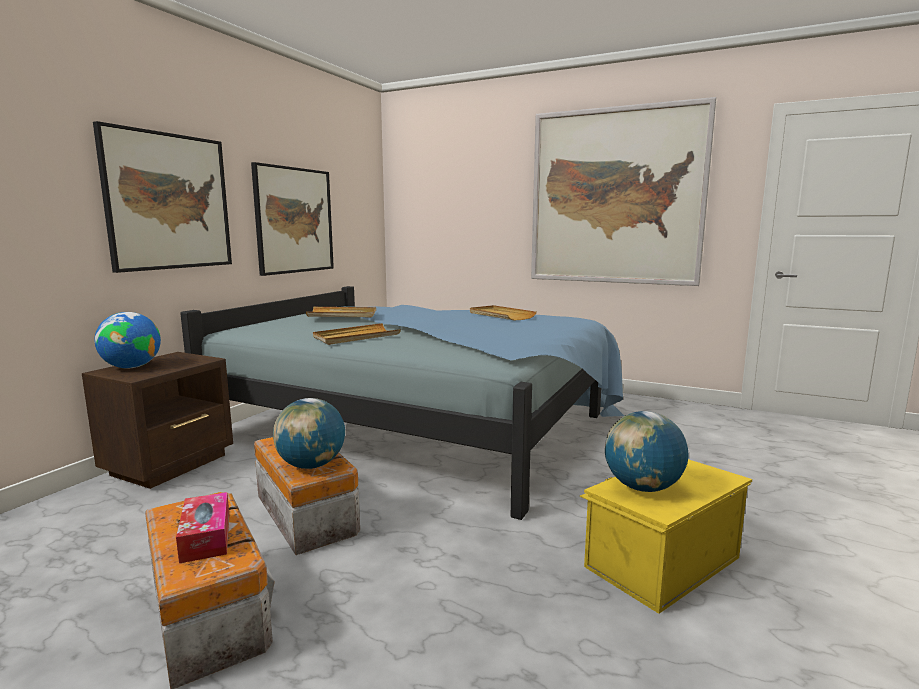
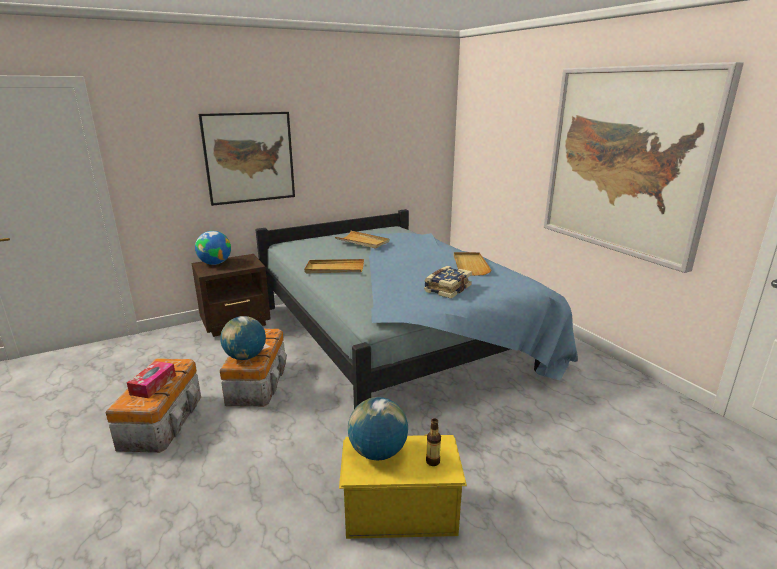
camera: 35 degrees right, 10 degrees up
picture [251,162,334,276] -> none
none -> book [424,266,472,299]
none -> bottle [426,418,441,466]

